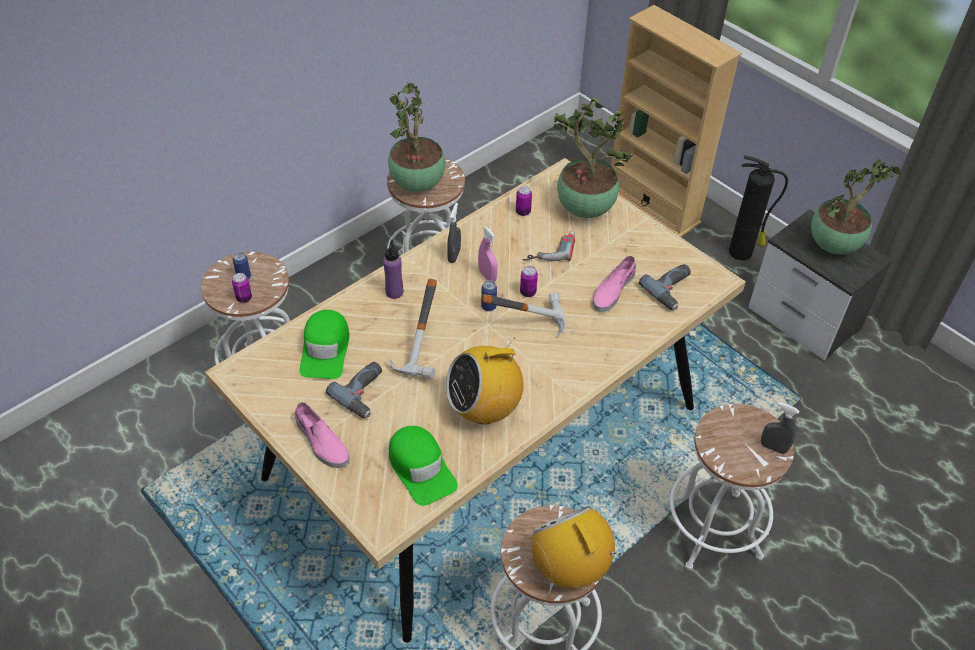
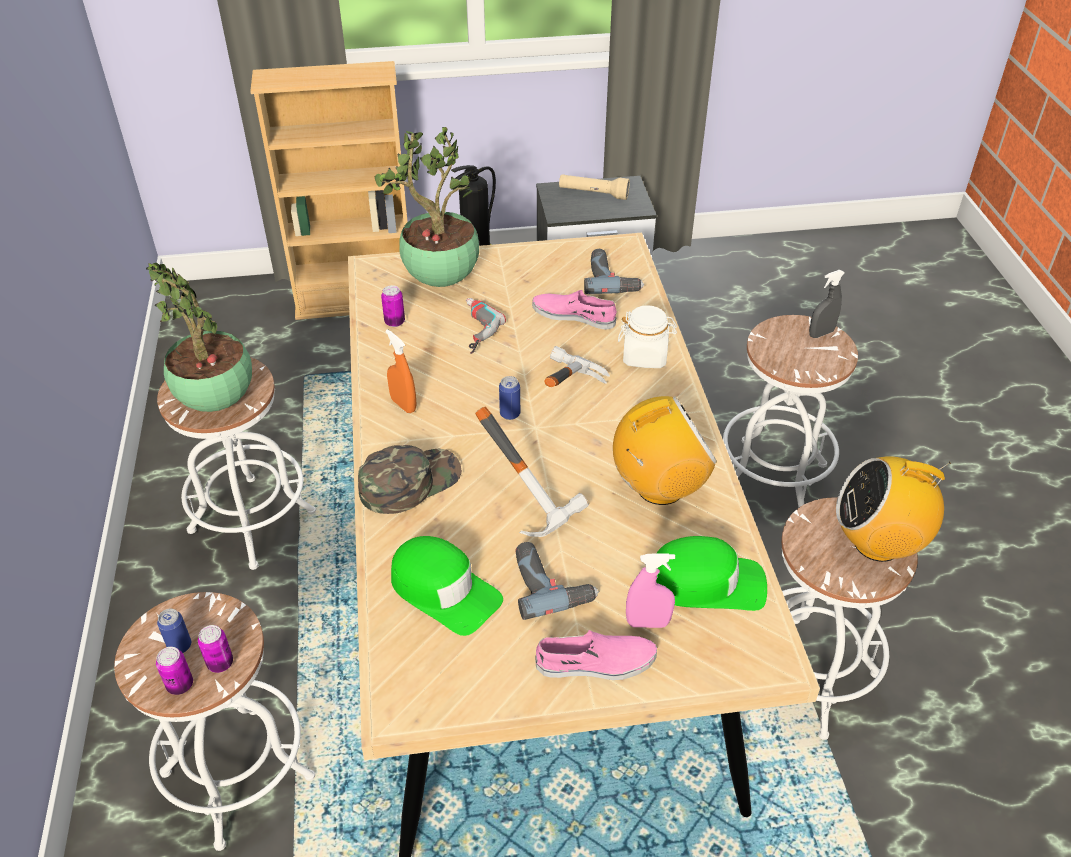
camera: 55 degrees left, 5 degrees down
purple bottle [383,239,403,299] -> green cap [358,445,462,514]
radio [446,337,524,424] -> radio turned 120 degrees counterclockwise [613,396,717,505]
grey spray bottle [447,203,461,263] -> orange spray bottle [386,329,417,413]
pink spray bottle [478,226,498,282] -> pink spray bottle moved to [626,554,675,628]
can [520,266,538,297] -> can moved to [156,647,193,695]
pink shoe [592,256,636,312] -> pink shoe turned 135 degrees clockwise [532,290,617,330]
potted plant [811,160,901,255] -> beige flashlight [559,174,630,200]
none -> white jar [618,305,677,368]

